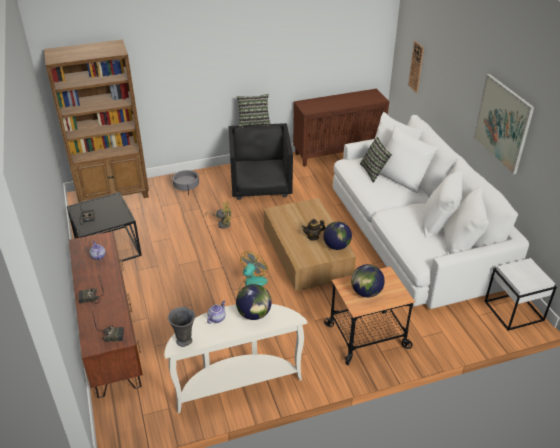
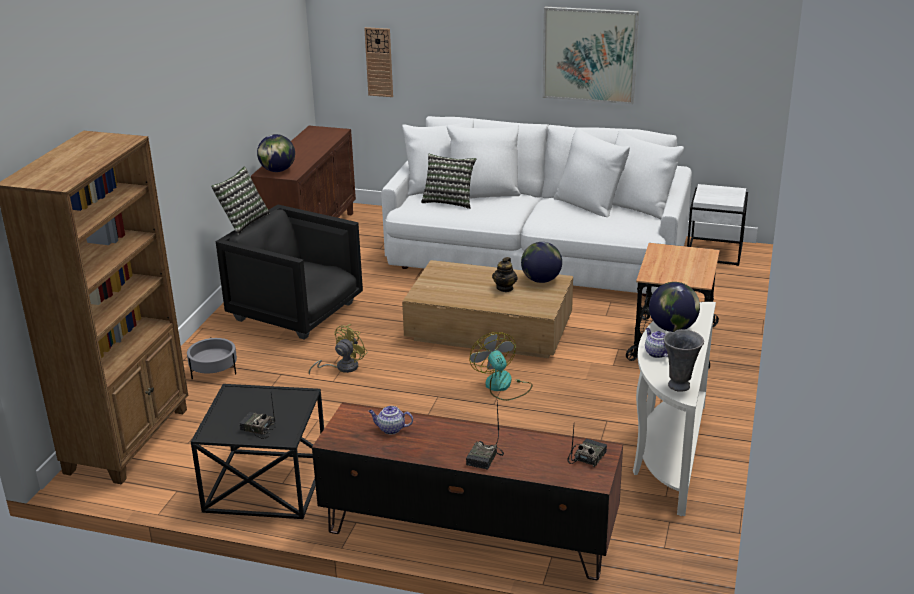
camera: 55 degrees left, 10 degrees down
globe [351,264,385,297] -> globe moved to [257,134,295,172]

